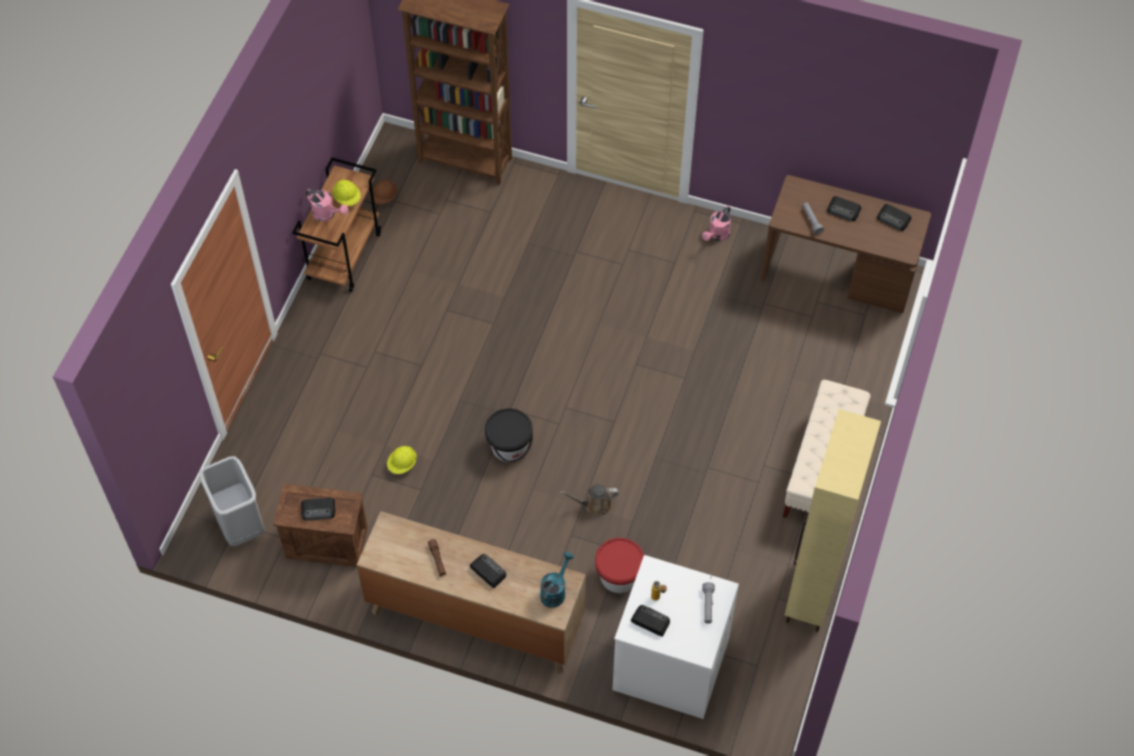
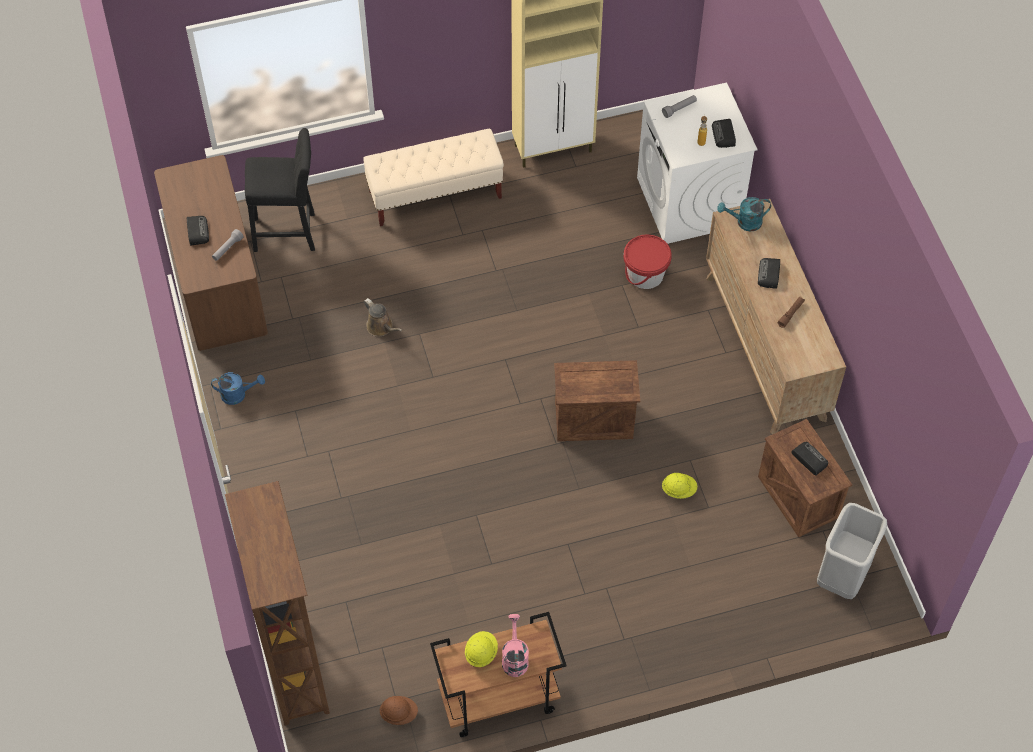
camera: 125 degrees left, 0 degrees up
black bucket [485,408,533,462] -> crate [554,360,640,441]
brown watering can [560,484,619,517] -> brown watering can moved to [364,298,402,337]
pink watering can [702,206,731,241] -> blue watering can [211,372,265,405]
radio [877,204,911,231] -> none
none -> black stool [245,128,315,252]

